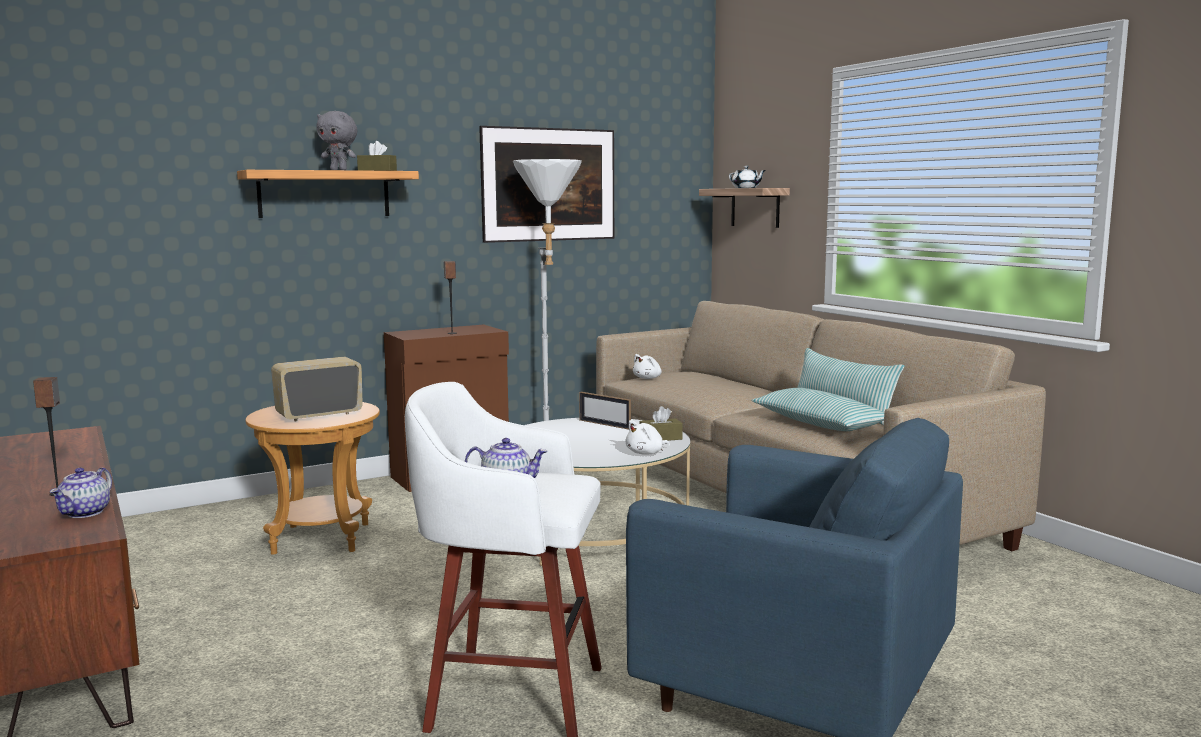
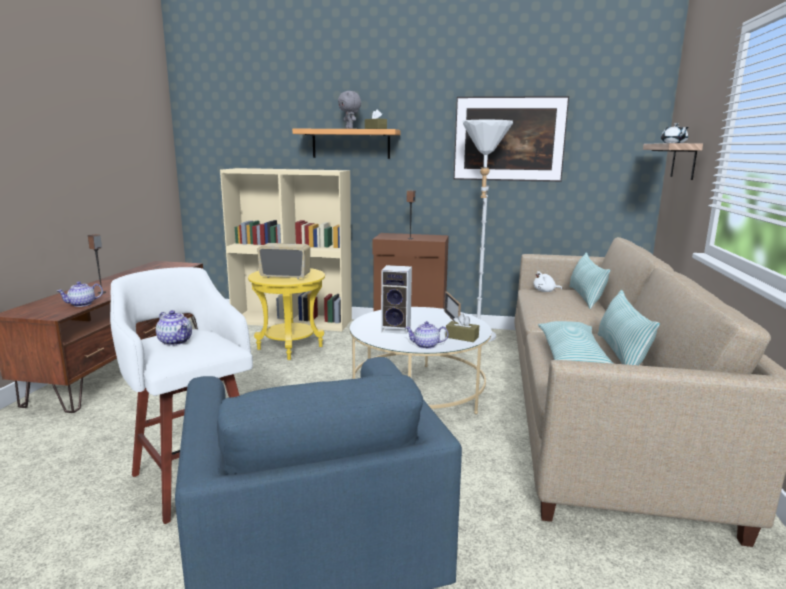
camera: 40 degrees right, 5 degrees up
brown side table [245,402,380,555] -> yellow side table [248,268,325,360]
white plush toy [626,420,670,455] -> teapot [405,321,448,349]
none -> beige bookcase [220,168,352,331]
none -> speaker [381,265,412,334]
none -> pillow [569,253,610,309]

